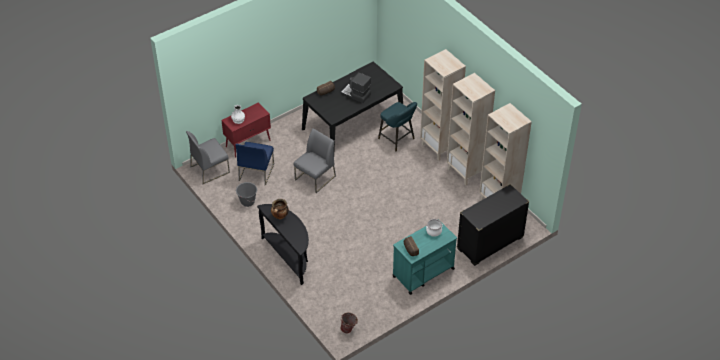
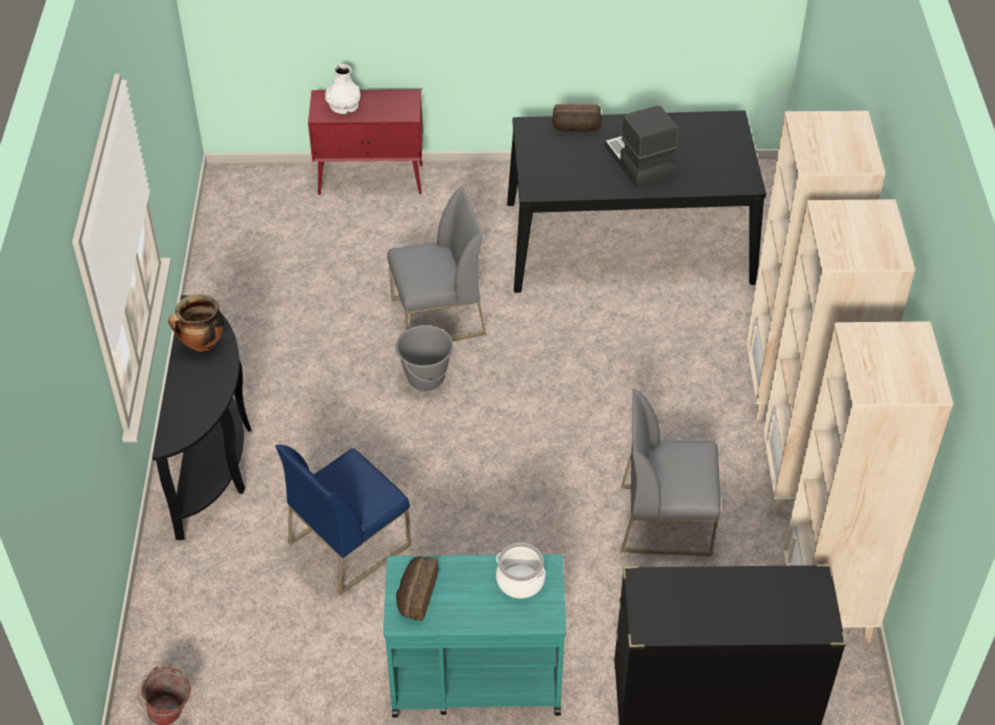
camera: 35 degrees right, 0 degrees up
grey chair [186,131,230,184] -> grey chair moved to [621,389,721,556]
blue chair [236,142,274,185] -> blue chair moved to [275,444,411,595]
grey bucket [236,182,257,207] -> grey bucket moved to [396,325,453,391]
turquoise stool [378,102,417,152] -> none

